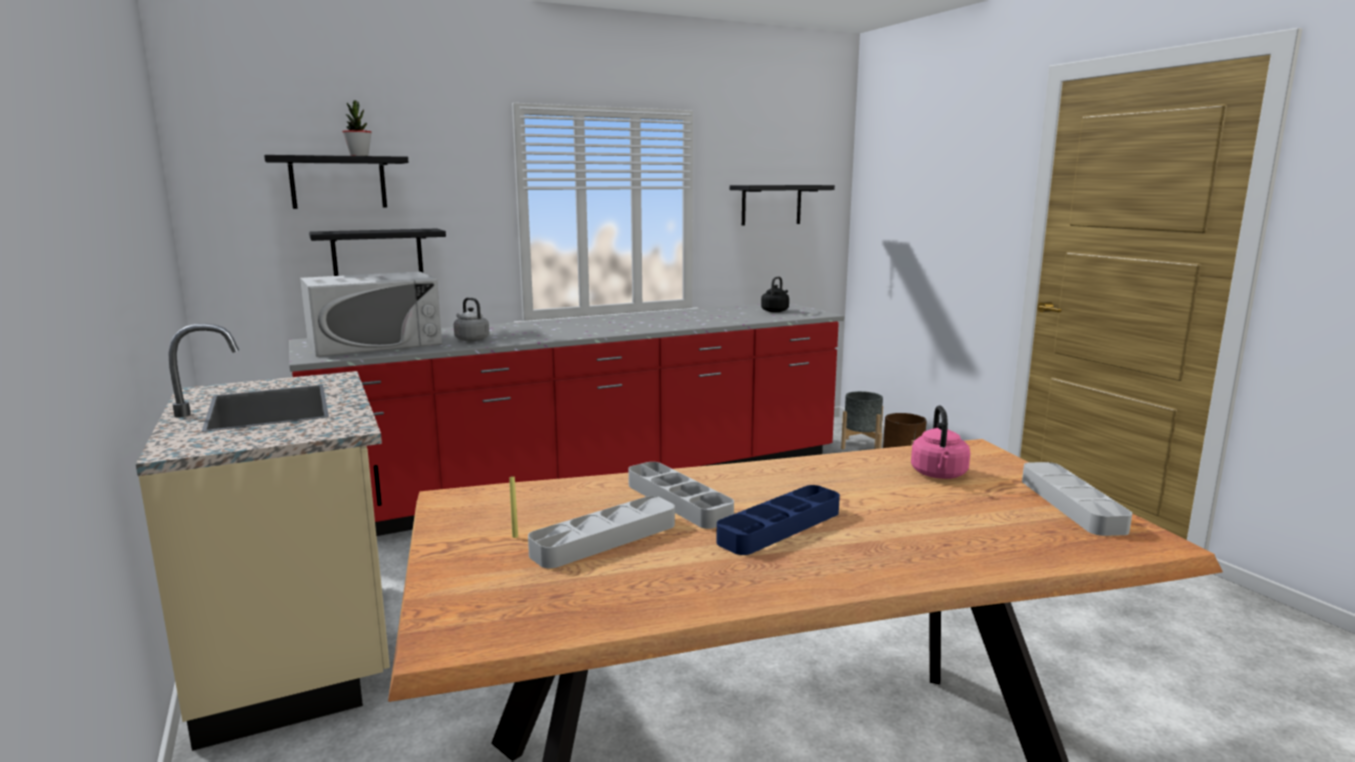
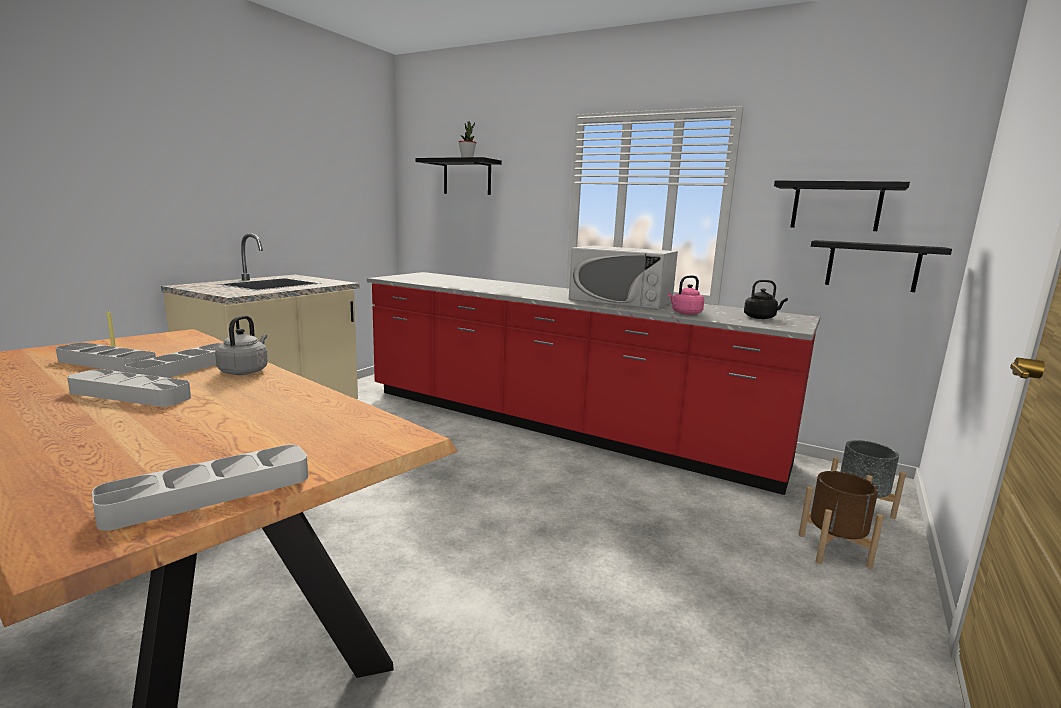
camera: 55 degrees right, 0 degrees up
white microwave [300,271,442,357] -> white microwave moved to [569,246,678,310]
black shelf [309,228,446,276] -> black shelf moved to [811,240,952,292]
grey kettle [454,297,489,341] -> grey kettle moved to [215,315,268,375]
blue tray [716,485,840,555] -> grey tray [67,369,191,407]
pink kettle [911,406,970,479] -> pink kettle moved to [668,275,704,315]

